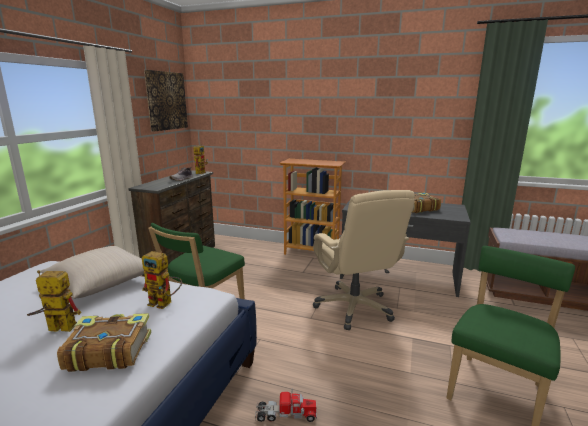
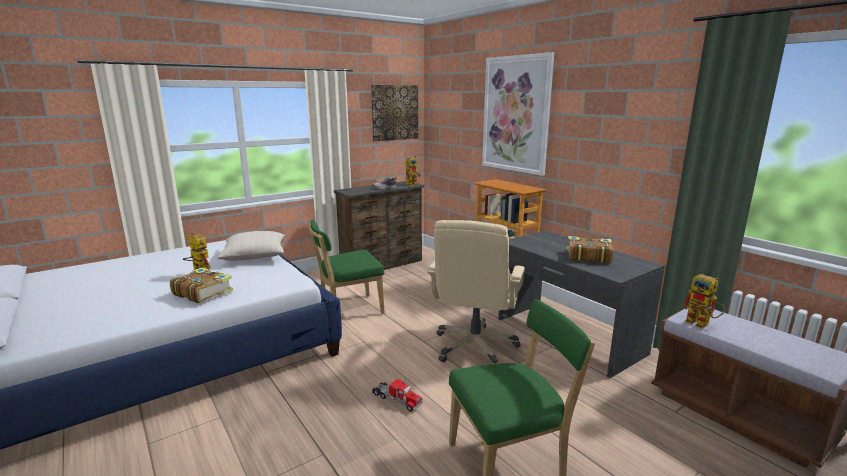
camera: 35 degrees right, 0 degrees up
toy robot [142,251,182,309] -> toy robot moved to [682,274,725,329]
toy truck [255,388,317,422] -> toy truck moved to [372,379,423,412]
none -> picture [482,52,554,176]

